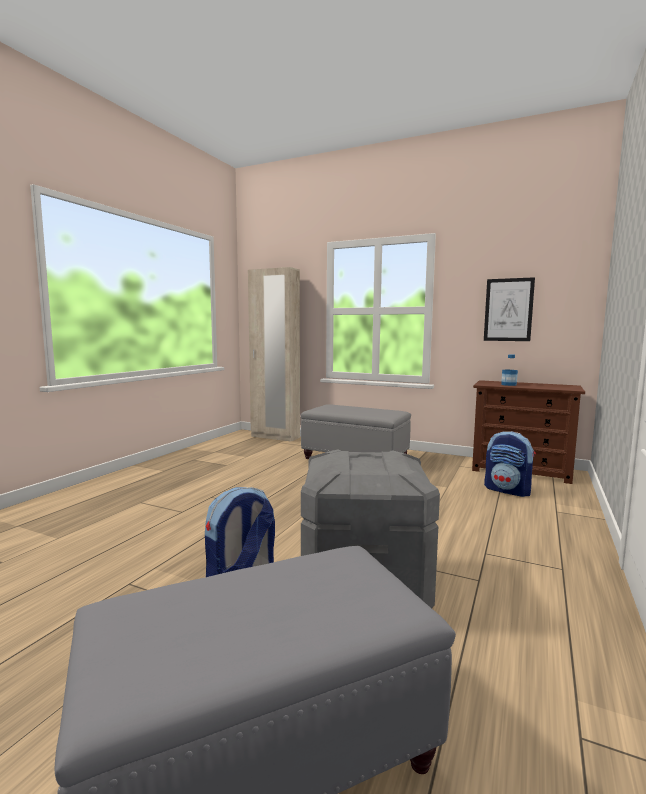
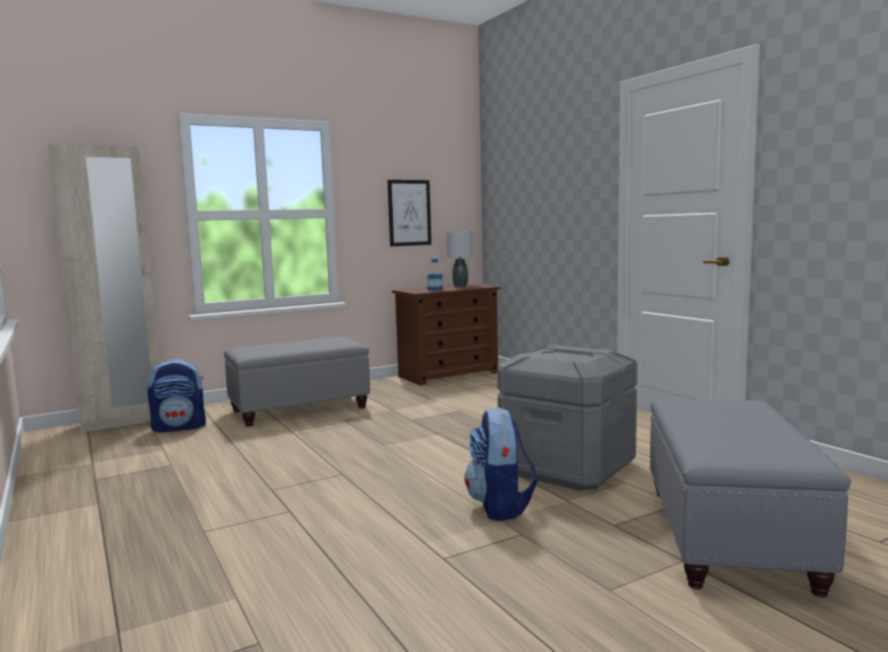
camera: 55 degrees left, 0 degrees up
backpack [484,431,536,497] -> backpack moved to [148,359,206,432]
none -> grey table lamp [446,232,473,286]

